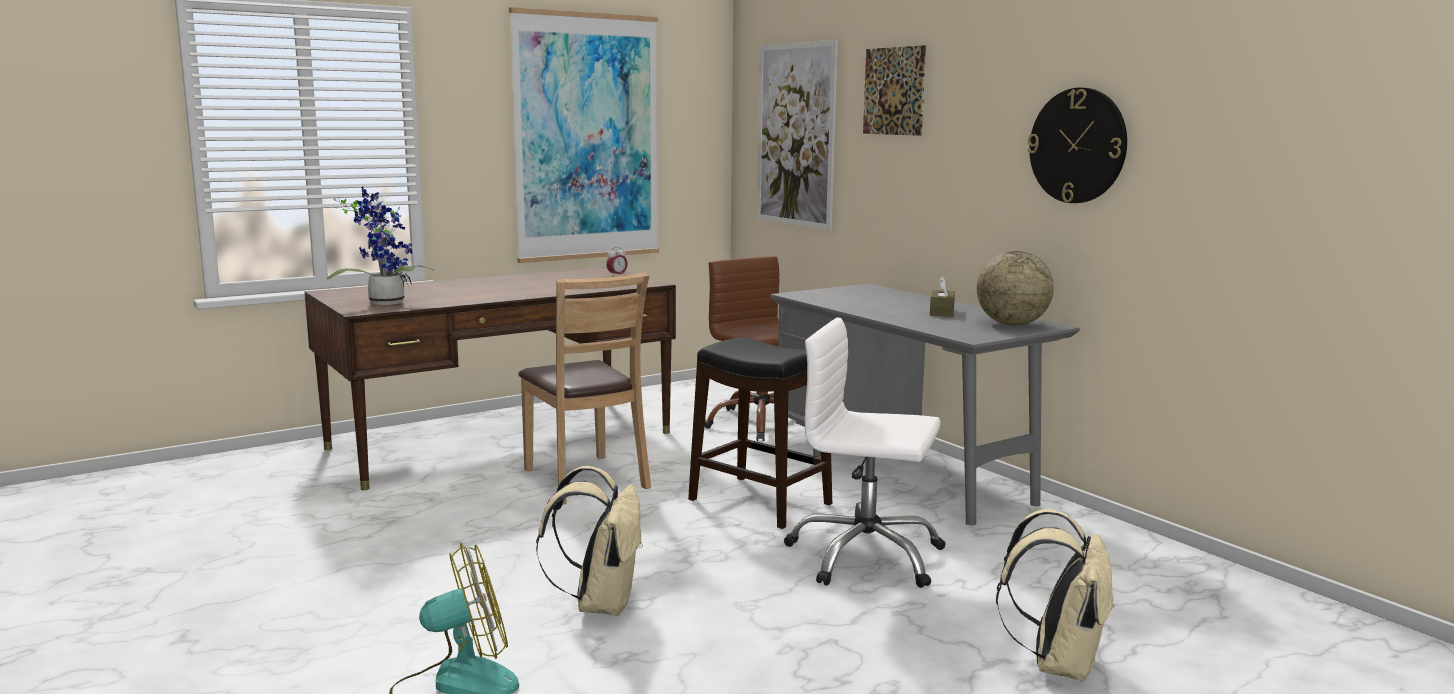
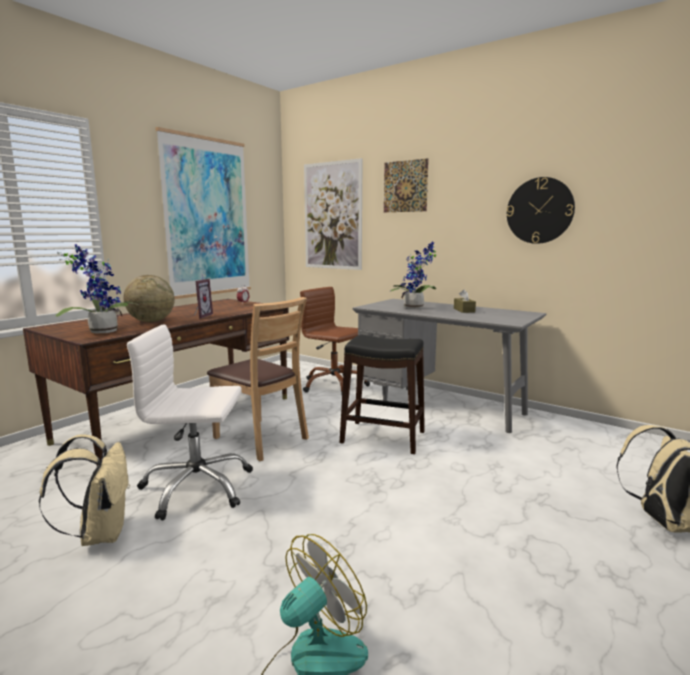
camera: 20 degrees left, 0 degrees up
beige backpack [536,466,643,616] -> beige backpack moved to [39,434,130,546]
white office chair [784,318,946,588] -> white office chair moved to [127,324,253,520]
globe [977,251,1054,326] -> globe moved to [123,275,175,322]
none -> picture frame [194,279,213,318]
none -> potted plant [390,242,436,309]

